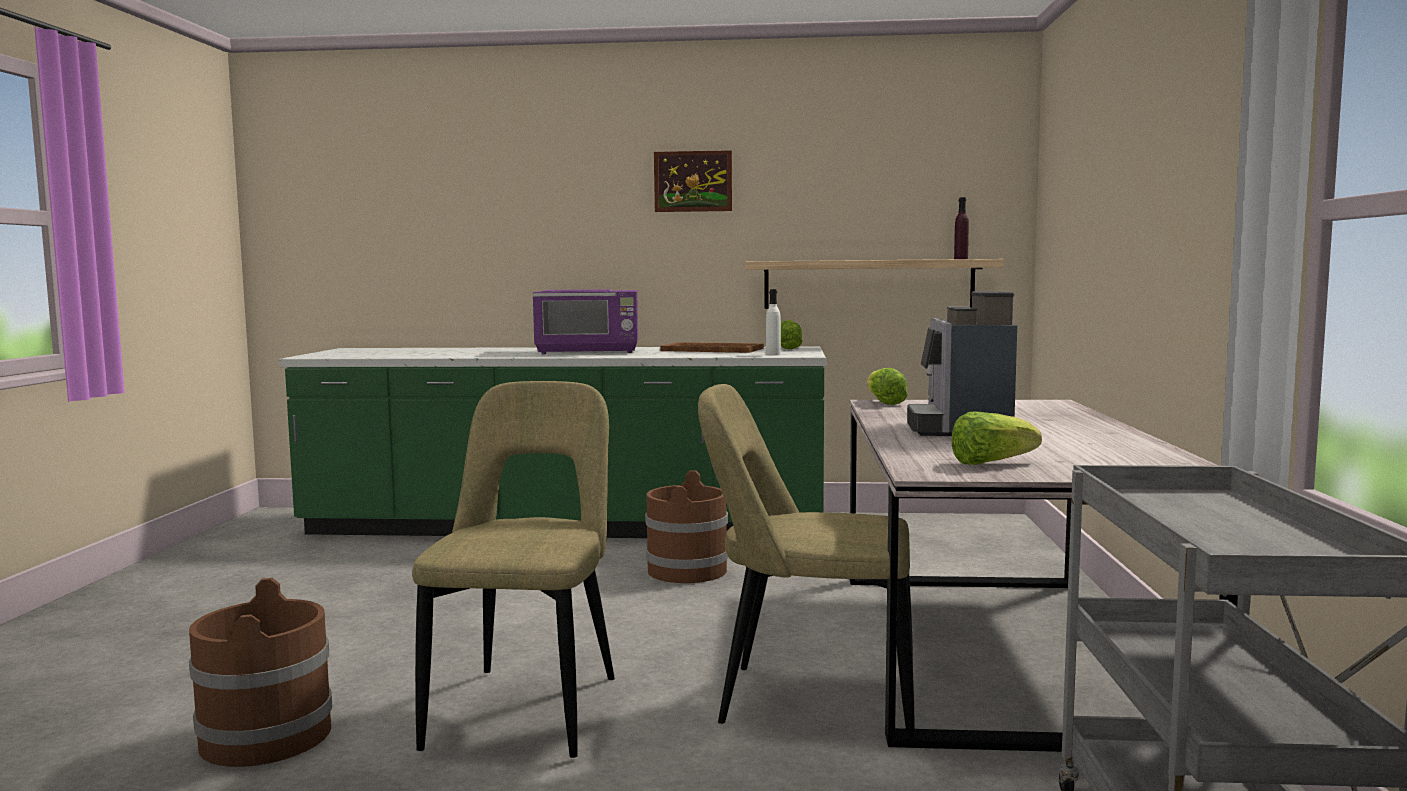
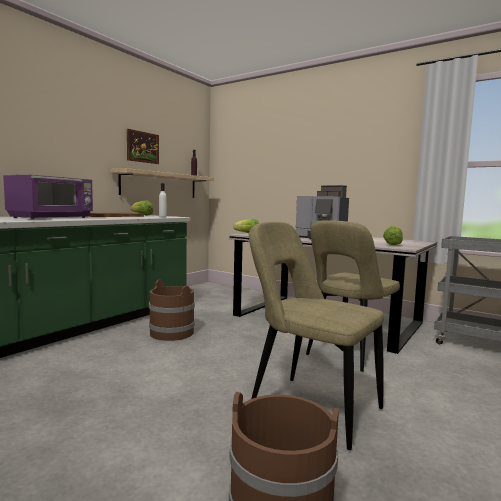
camera: 60 degrees left, 0 degrees up
picture [654,150,732,212] -> picture moved to [127,129,159,164]

